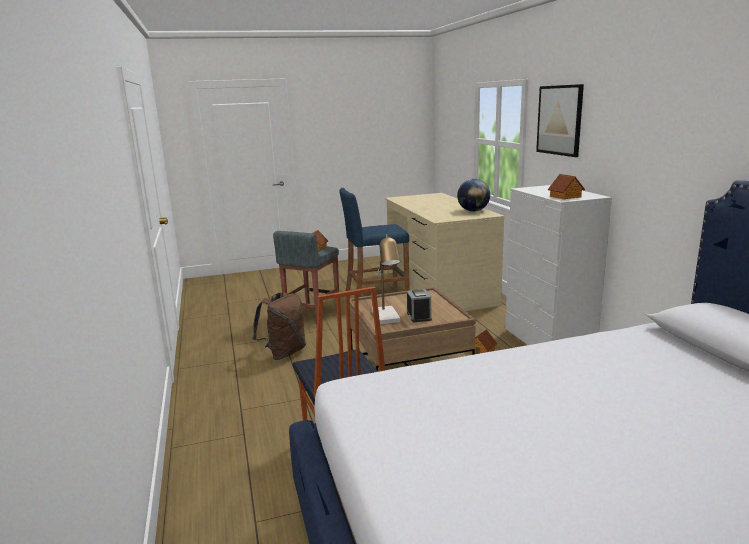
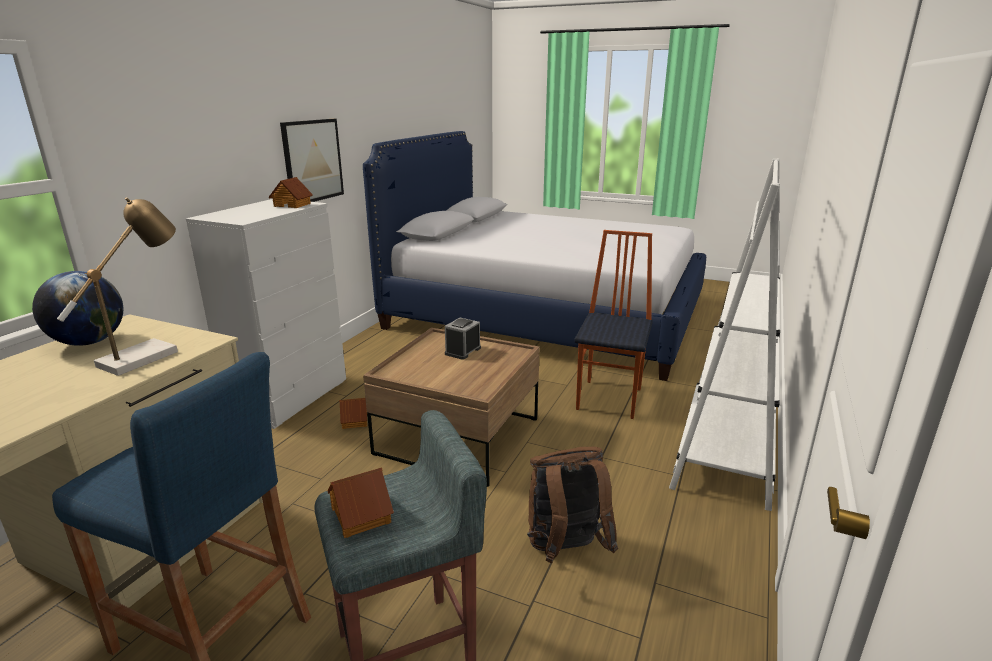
camera: 140 degrees left, 5 degrees up
table lamp [372,234,401,324] -> table lamp moved to [57,197,178,376]
picture [536,84,584,157] -> picture moved to [280,119,344,202]
none -> white bookcase [669,158,780,511]

